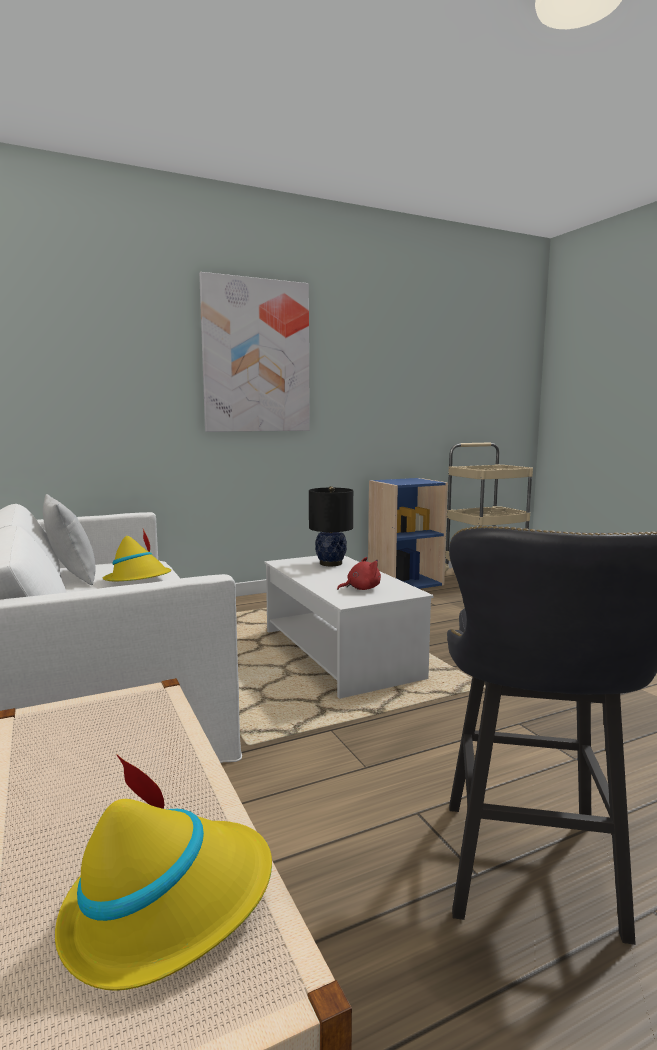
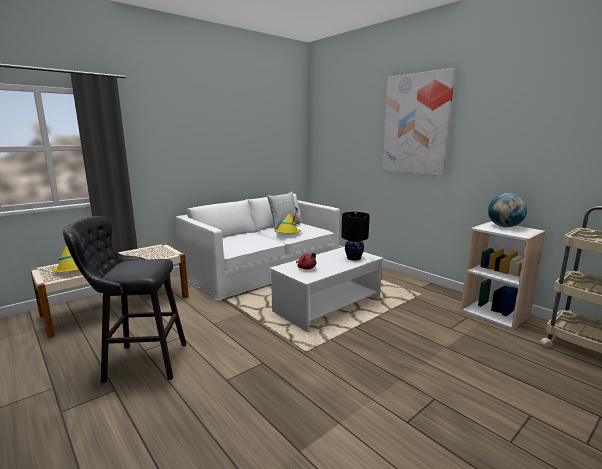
camera: 75 degrees right, 5 degrees up
blue bookcase [368,478,448,589] -> white bookcase [461,222,546,330]
none -> globe [488,193,527,227]

